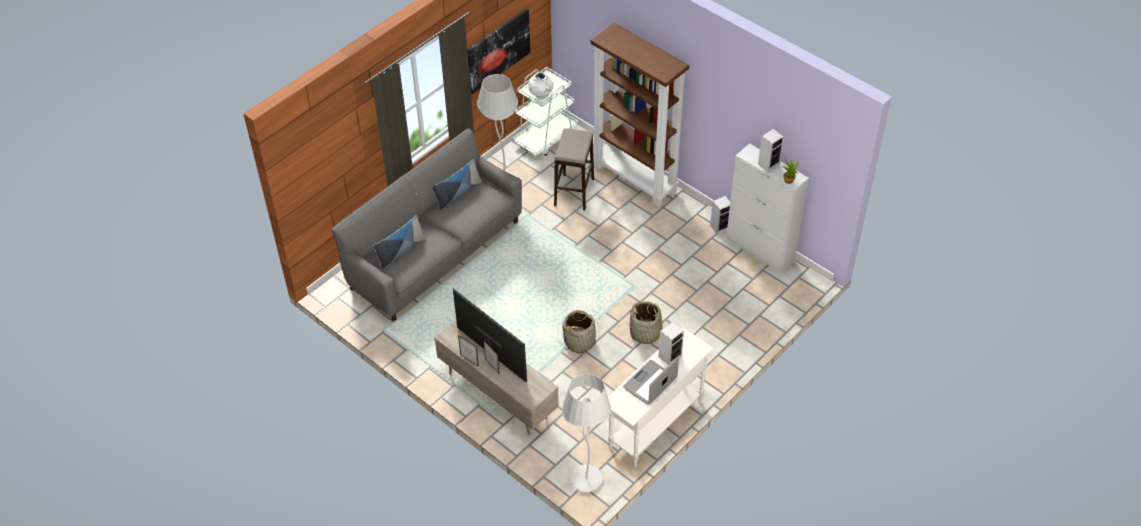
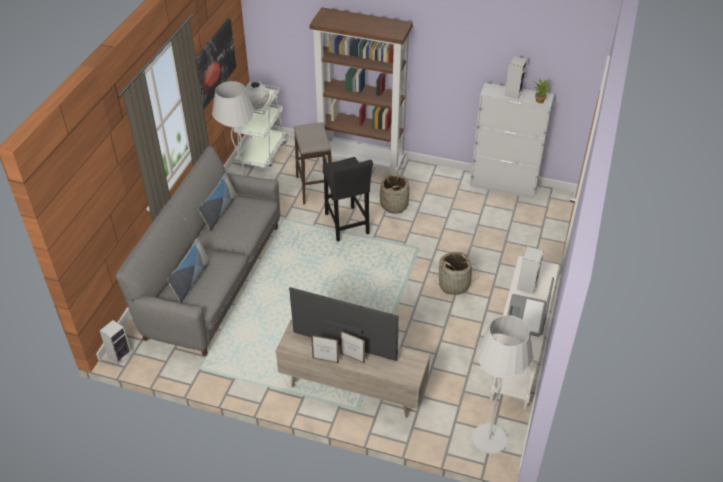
camera: 25 degrees left, 5 degrees down
basket [562,310,599,353] -> basket moved to [380,174,409,214]
speaker [710,196,730,235] -> speaker moved to [99,320,132,365]
none -> black stool [323,157,373,241]

